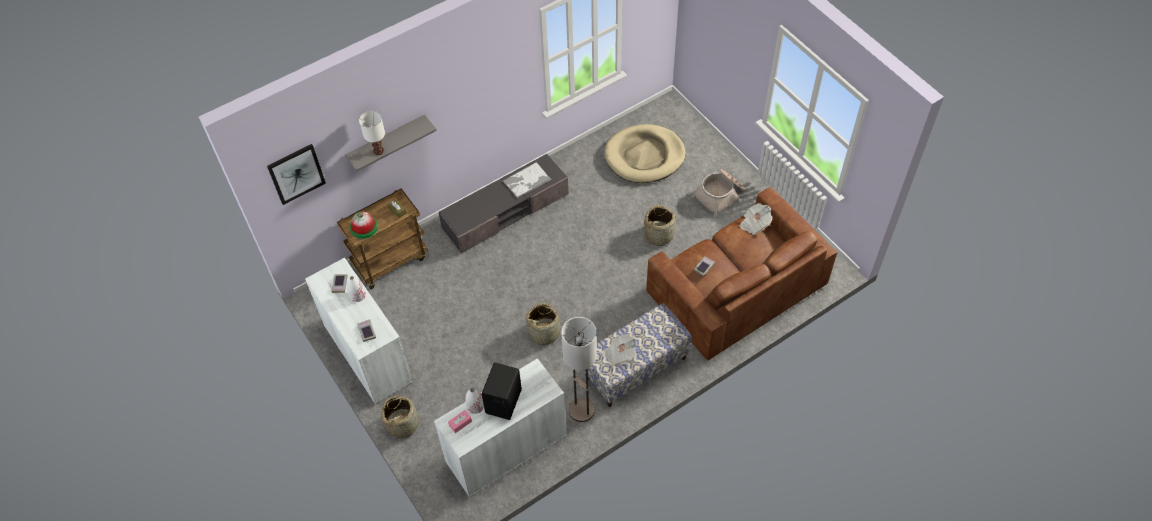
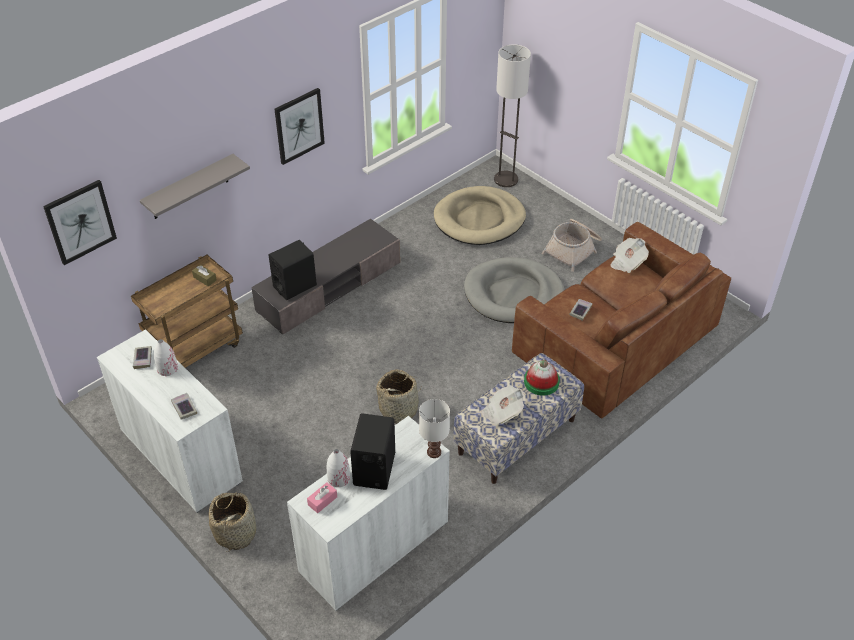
camera: 10 degrees left, 10 degrees down
hat [349,211,378,239] -> hat moved to [524,360,560,396]
white table lamp [359,111,385,155] -> white table lamp moved to [419,399,450,458]
tray [503,162,551,198] -> none
floor lamp [561,317,597,422] -> floor lamp moved to [494,44,531,187]
basket [644,205,677,246] -> grey dog bed [464,257,564,323]
none -> black speaker [268,240,317,300]
none -> picture [274,88,325,165]

